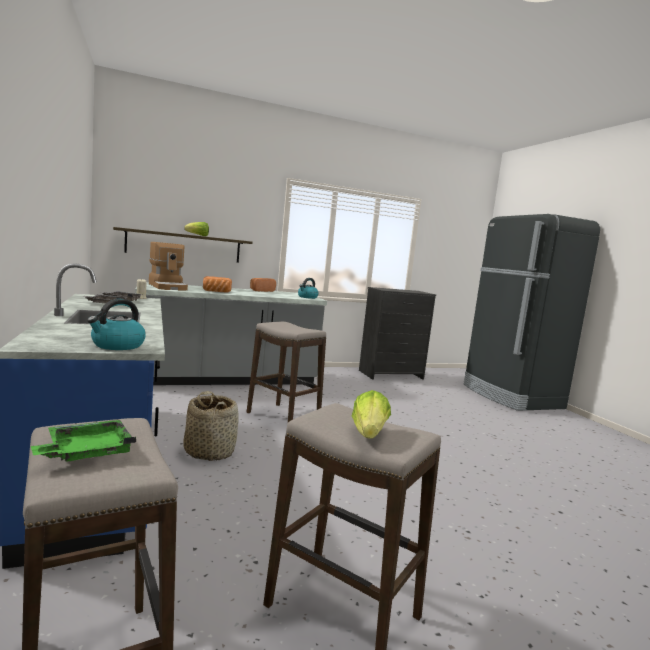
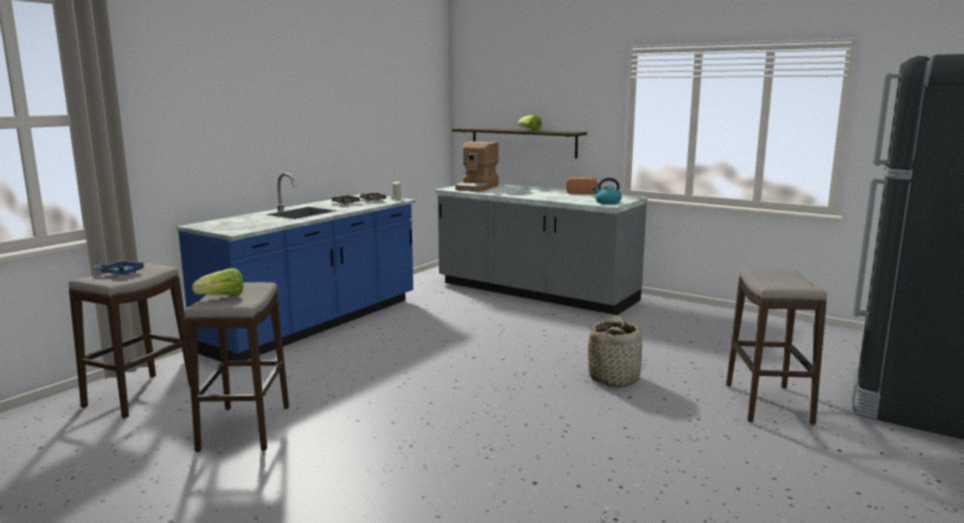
camera: 55 degrees right, 5 degrees up
green tray [31,420,136,462] -> blue tray [93,260,146,275]
kettle [87,299,146,350] -> none
basket [183,391,239,461] -> basket moved to [588,315,642,387]
bread [203,276,232,292] -> none
stool [247,322,326,422] -> stool moved to [726,268,827,425]
black dresser [359,287,436,380] -> none

